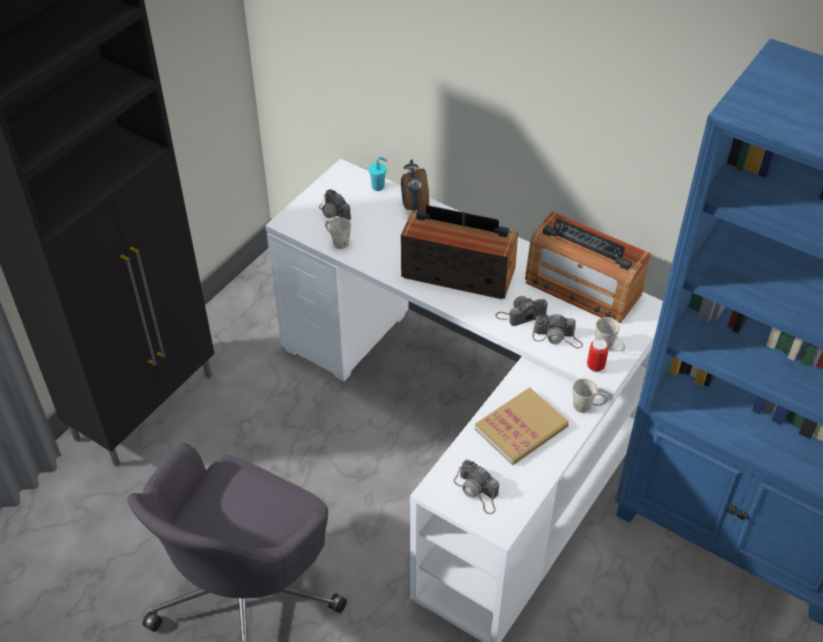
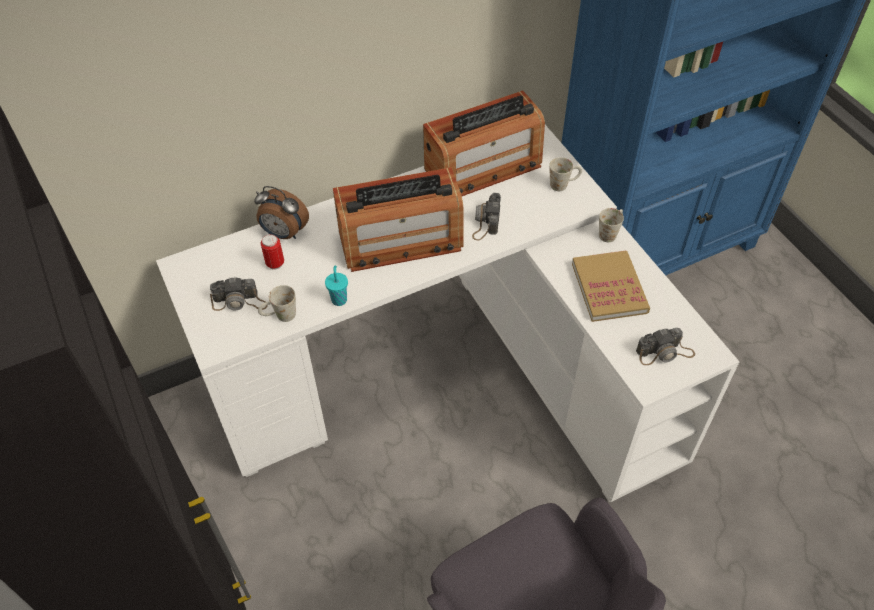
camera: 60 degrees left, 5 degrees up
turquoise cup [369,157,387,191] -> turquoise cup moved to [325,265,348,306]
radio [401,205,518,299] -> radio turned 150 degrees counterclockwise [333,167,463,272]
camera [532,314,583,348] -> none
can [587,339,609,372] -> can moved to [261,234,284,270]

